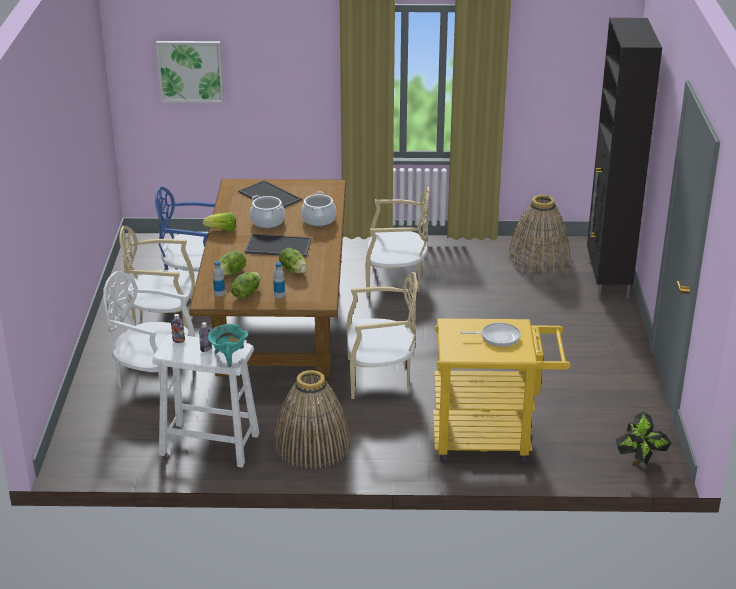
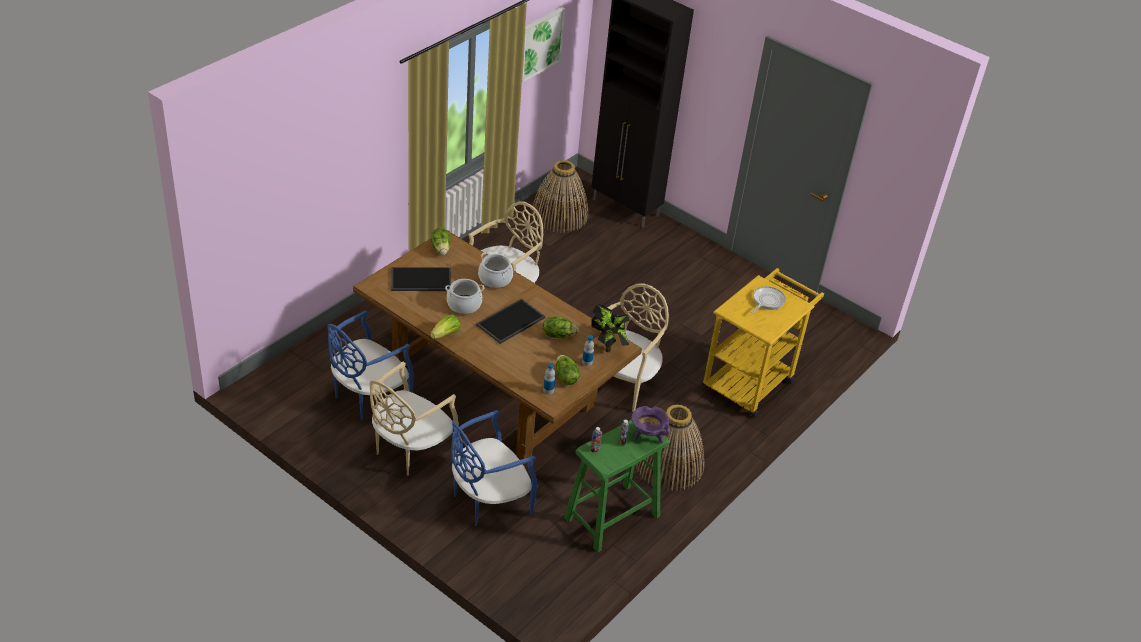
camera: 55 degrees left, 10 degrees up
white chair [104,271,195,388] -> blue chair [451,410,537,526]
white stool [152,334,260,468] -> green stool [564,420,670,553]
picture [156,41,224,103] -> picture moved to [522,7,565,83]
turquoise cooking pot [208,324,248,367] -> purple cooking pot [631,406,670,443]
lettuce [218,251,246,276] -> lettuce moved to [431,228,451,255]
potted plant [615,411,671,466] -> potted plant moved to [591,305,630,352]

